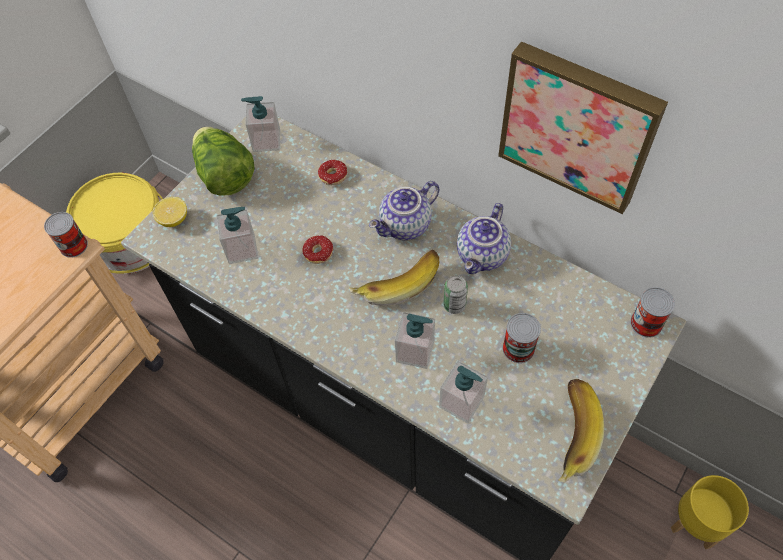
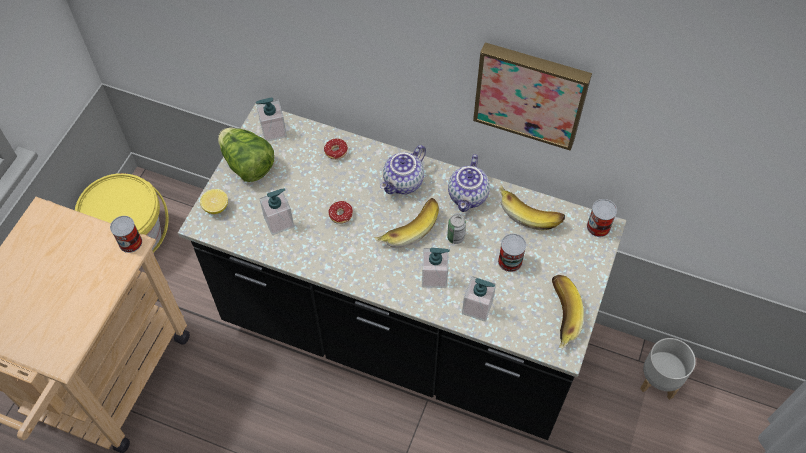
camera: 15 degrees left, 0 degrees up
yellow planter [671,475,749,550] -> grey planter [640,338,696,400]
none -> banana [499,185,565,231]

